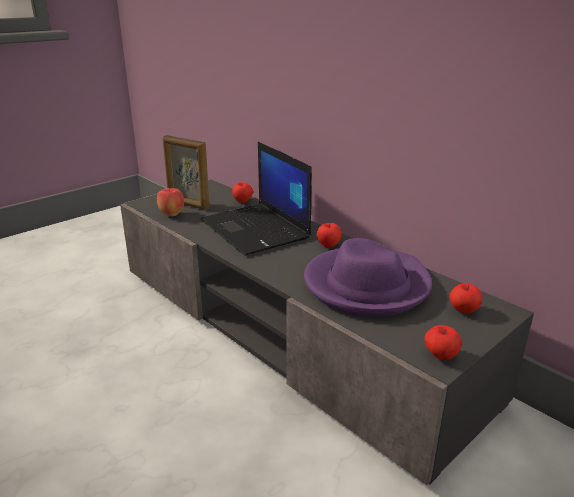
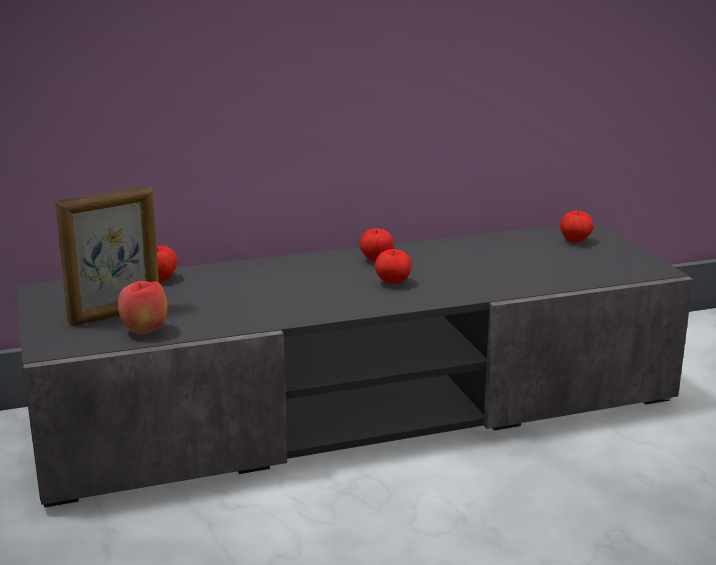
camera: 65 degrees left, 5 degrees down
laptop [201,142,312,256] -> none
purple hat [304,238,432,316] -> none
apple [424,325,462,360] -> apple moved to [374,249,412,284]

